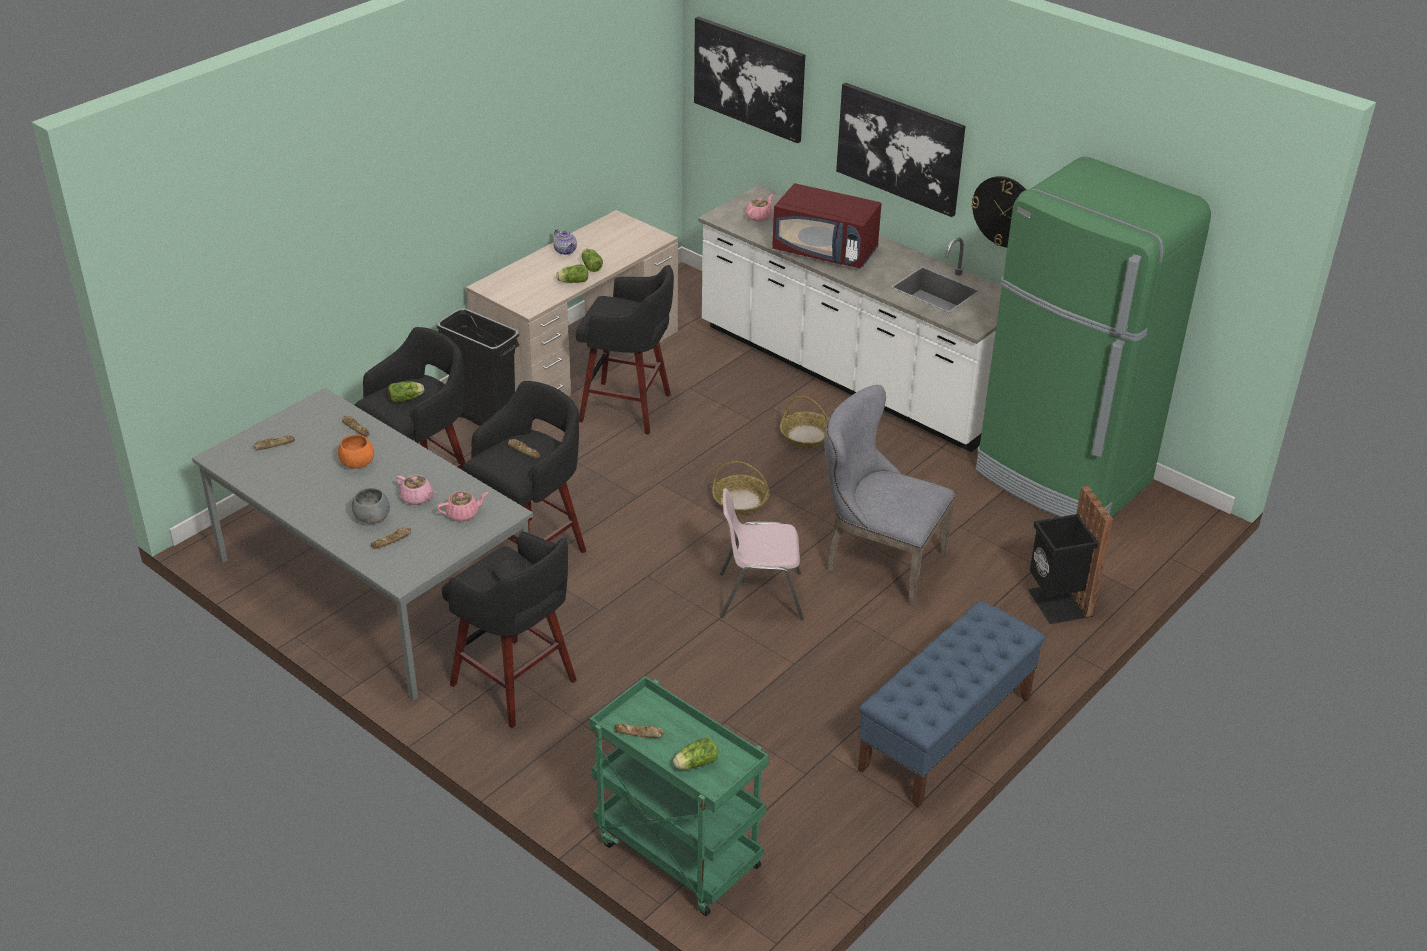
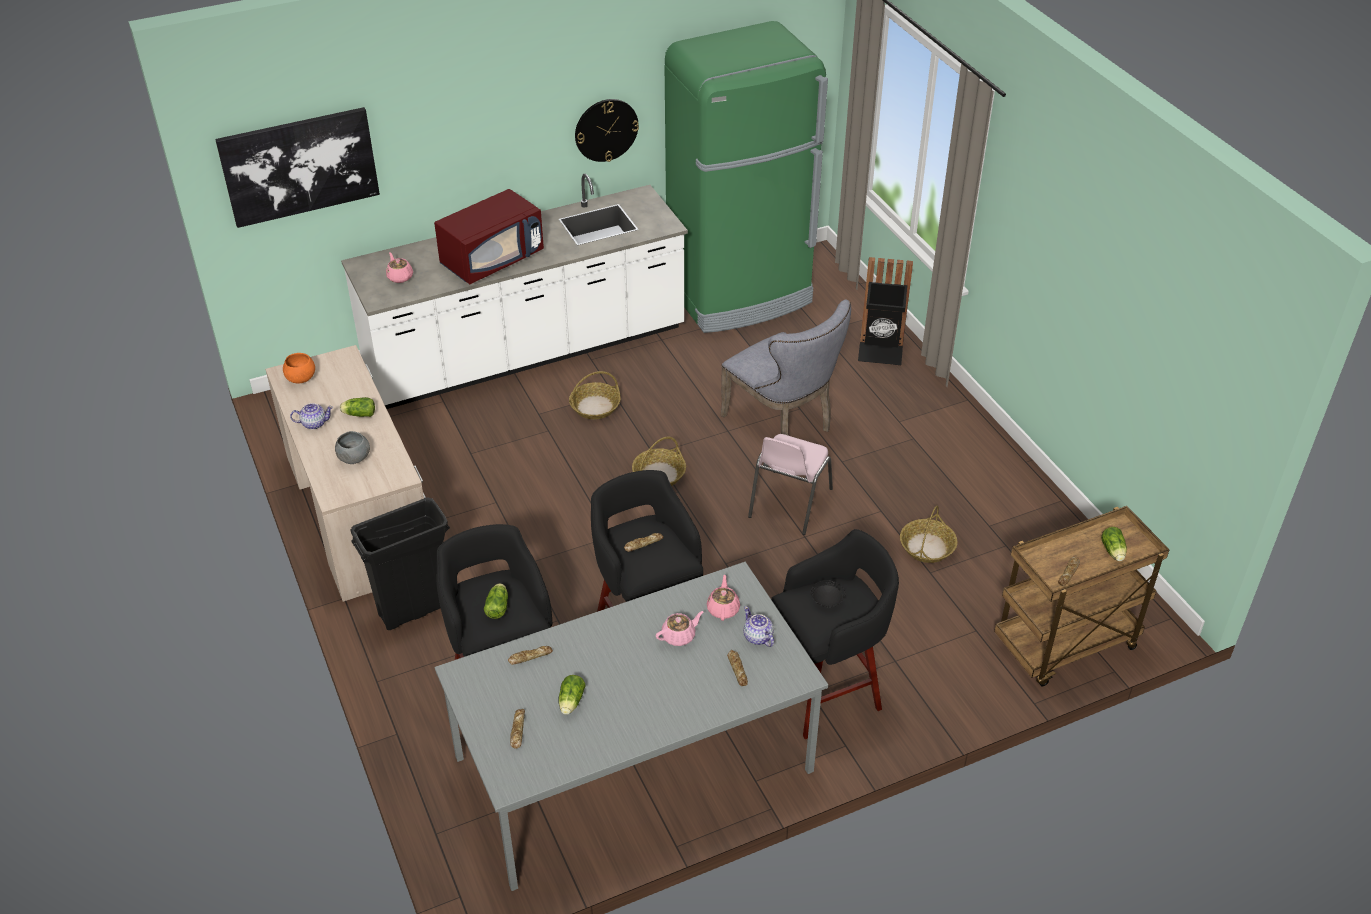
camera: 65 degrees left, 5 degrees up
orange bowl [338,435,374,469] -> orange bowl moved to [283,353,315,384]
grey bowl [352,488,390,524] -> grey bowl moved to [335,431,370,464]
lettuce [556,264,588,283] -> lettuce moved to [558,675,585,715]
black stool [576,265,674,435] -> none
green cart [590,676,769,916] -> brown cart [994,506,1170,687]
grey chair [825,385,955,607] -> grey chair turned 90 degrees counterclockwise [721,300,851,435]
picture [836,83,966,217] -> none
blue bench [858,601,1045,808] -> none
none -> teapot [743,606,774,647]
none -> basket [900,506,957,563]

